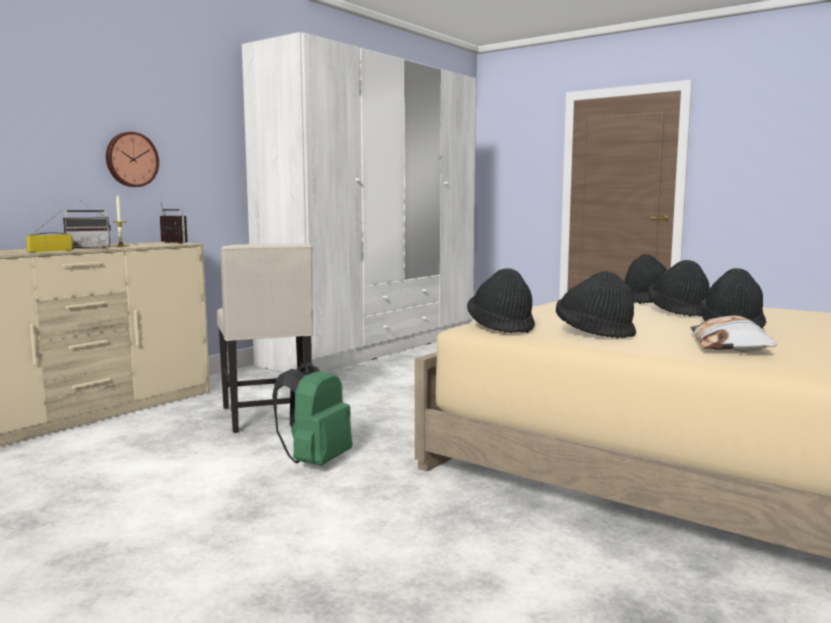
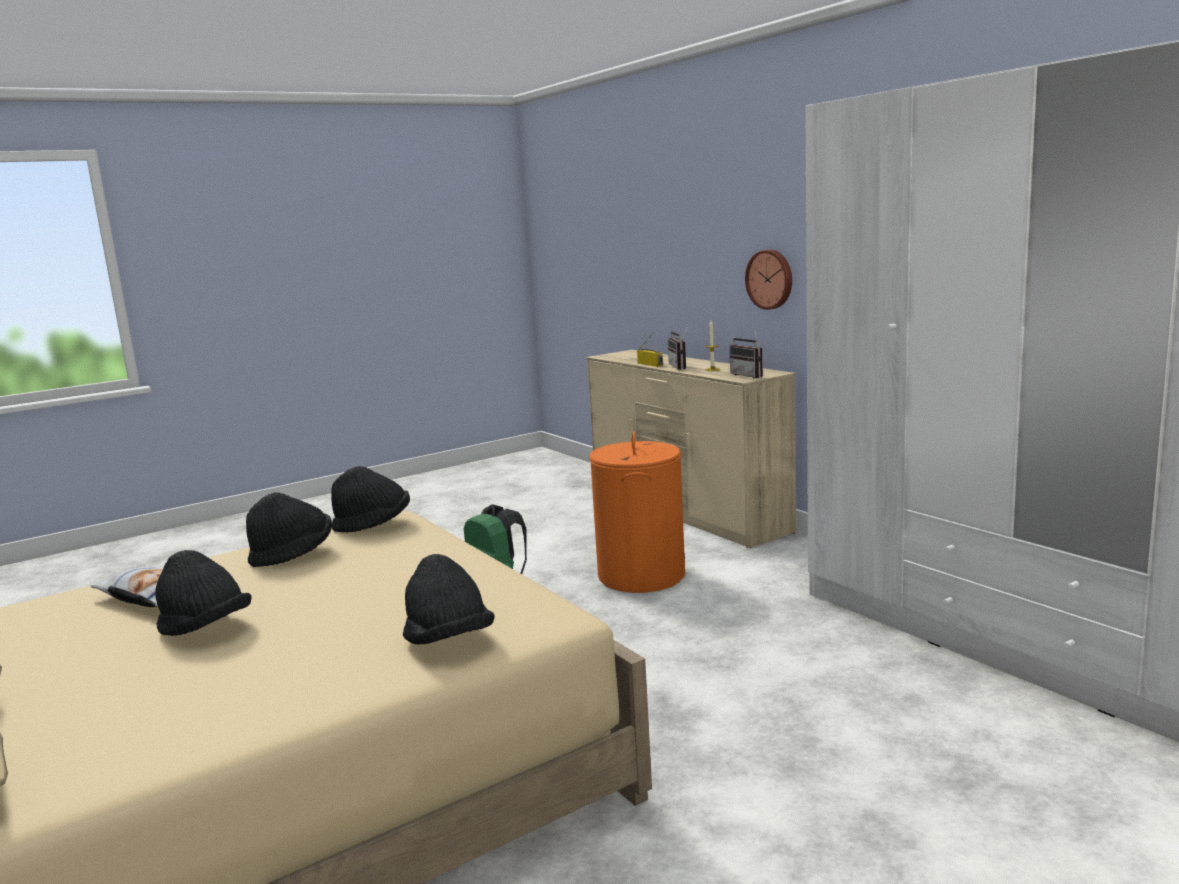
camera: 110 degrees right, 5 degrees up
radio [160,202,188,244] -> radio turned 90 degrees clockwise [729,327,763,378]
beige chair [217,244,313,433] -> orange laundry basket [589,432,685,593]
black hat [648,260,710,317] -> none

